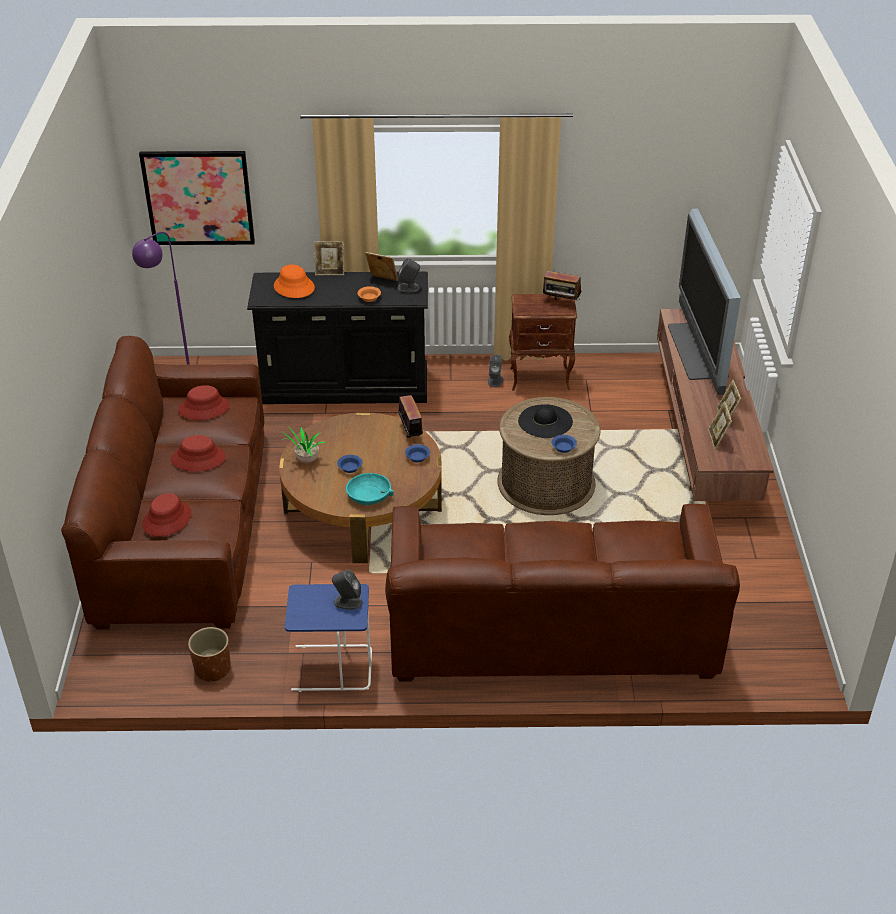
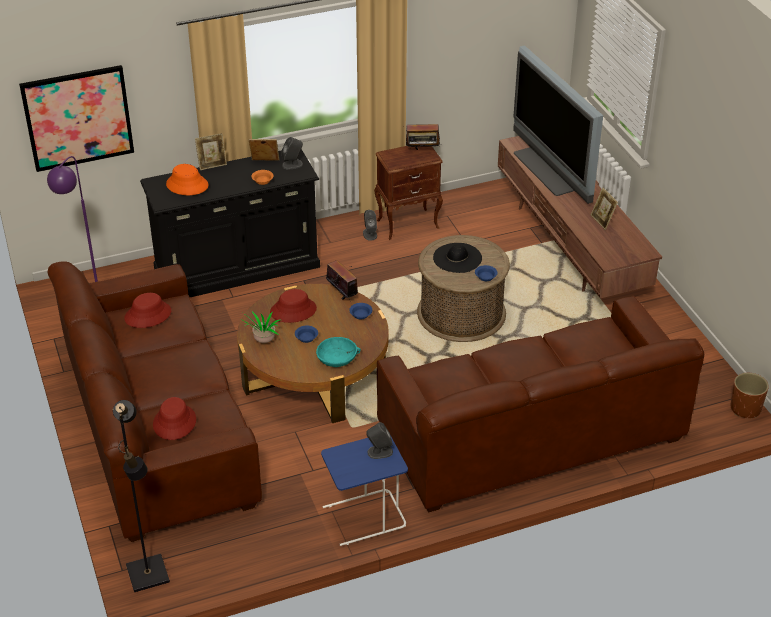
camera: 20 degrees left, 0 degrees up
red hat [171,435,226,472] -> red hat moved to [270,289,317,323]
brown planter [188,627,231,682] -> brown planter moved to [731,373,769,418]
picture frame [708,401,732,450] -> none
none -> black floor lamp [112,400,170,592]

